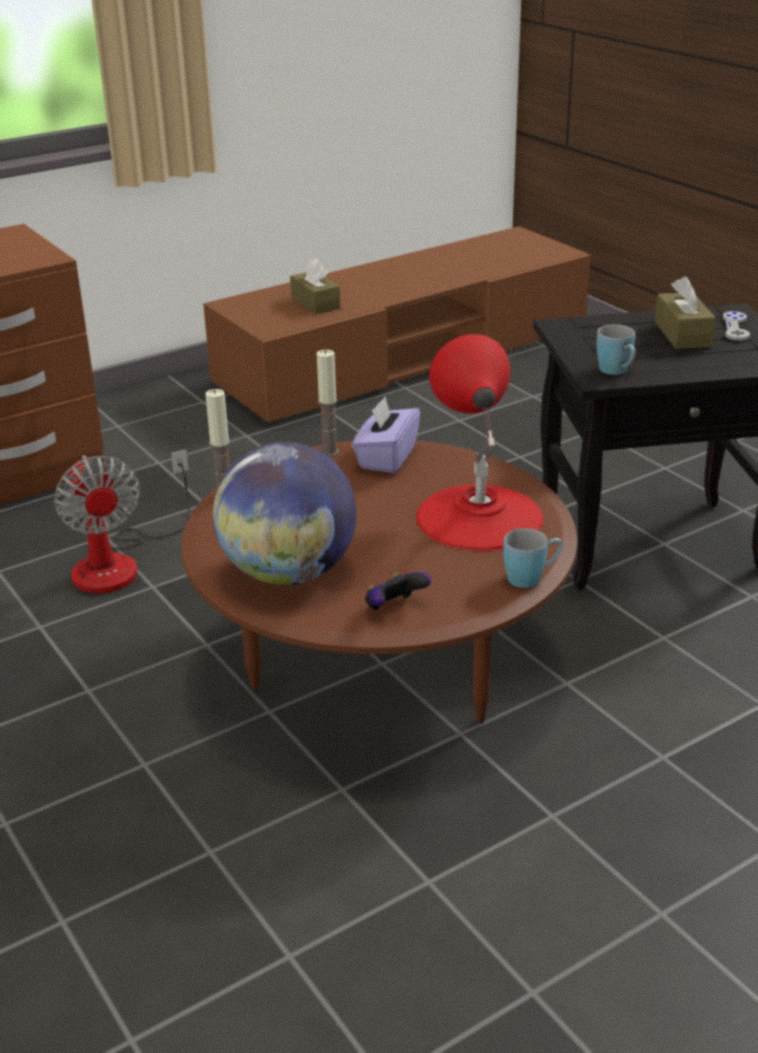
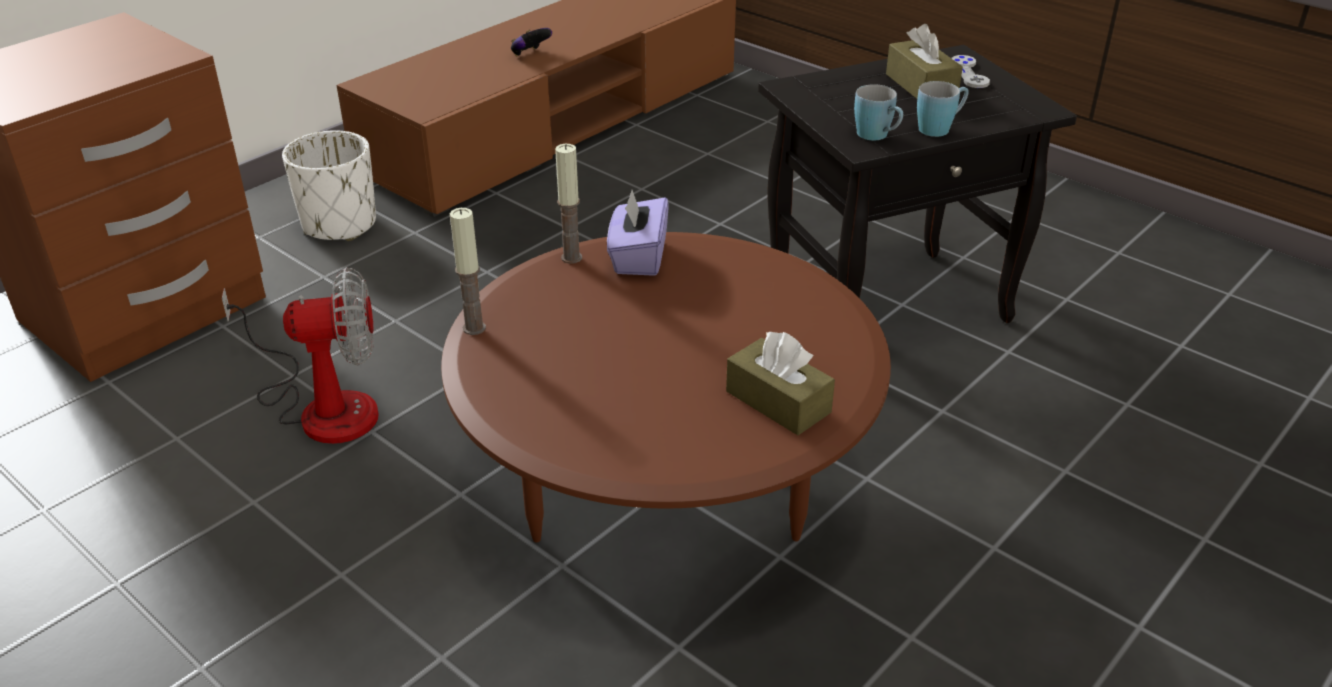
camera: 15 degrees left, 5 degrees up
fan [54,449,190,593] -> fan turned 60 degrees counterclockwise [222,267,379,444]
globe [213,442,357,585] -> none
brown tissue box [290,258,340,314] -> brown tissue box moved to [726,332,835,435]
game controller [365,572,431,610] -> game controller moved to [511,28,552,56]
red table lamp [416,334,544,551] -> none
blue mug [503,528,563,588] -> blue mug moved to [917,81,969,137]
none -> white planter [282,130,376,241]

